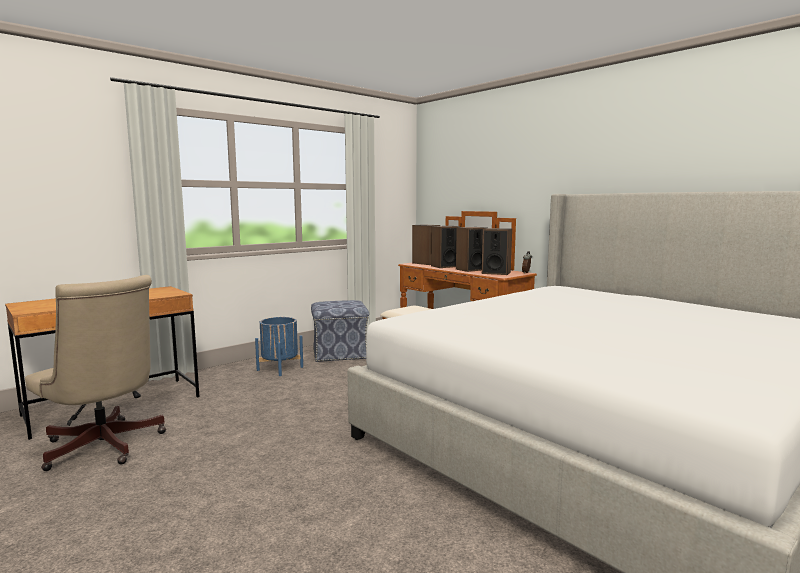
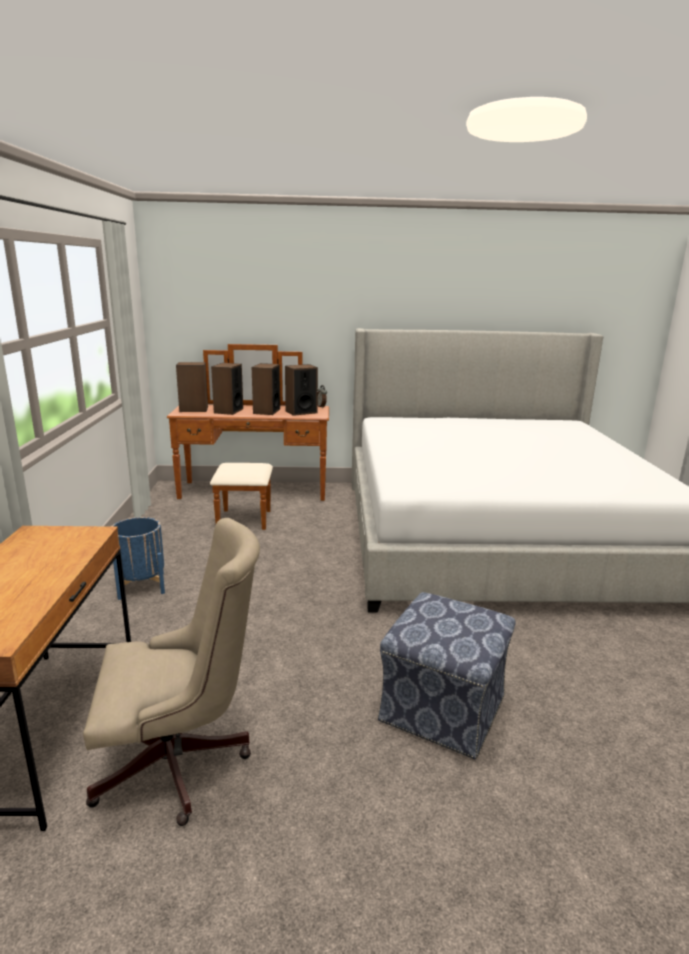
camera: 50 degrees left, 10 degrees up
ottoman [311,300,369,362] -> ottoman moved to [378,592,516,759]

